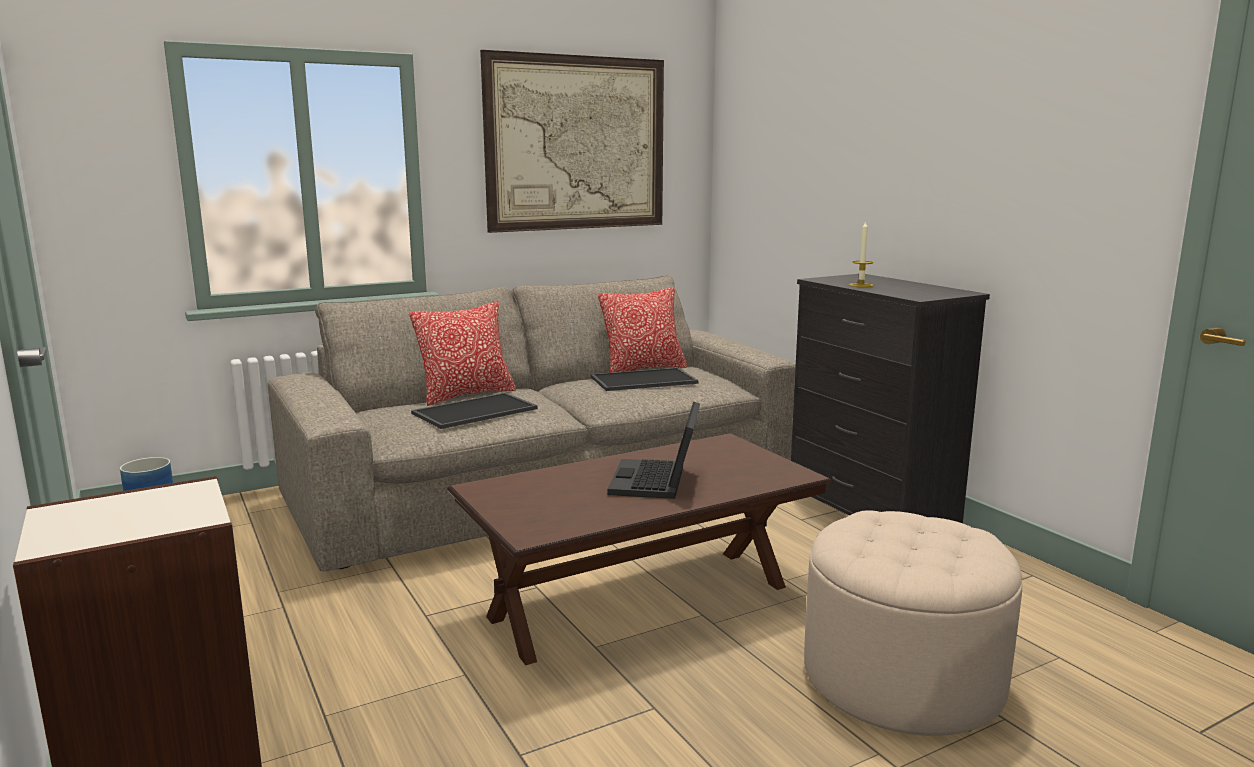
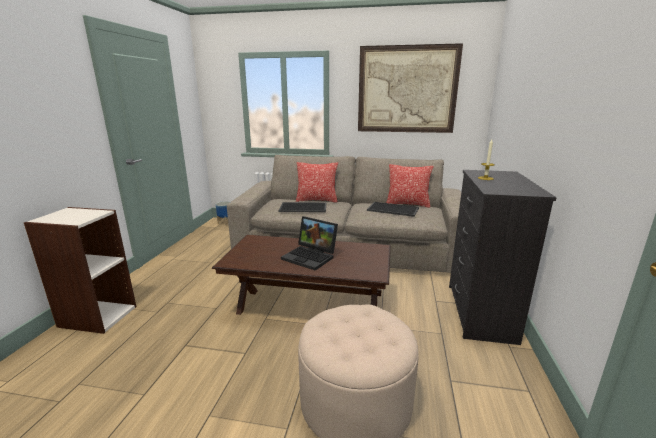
camera: 40 degrees right, 5 degrees up
laptop [607,401,700,499] -> laptop turned 105 degrees counterclockwise [281,216,338,270]

